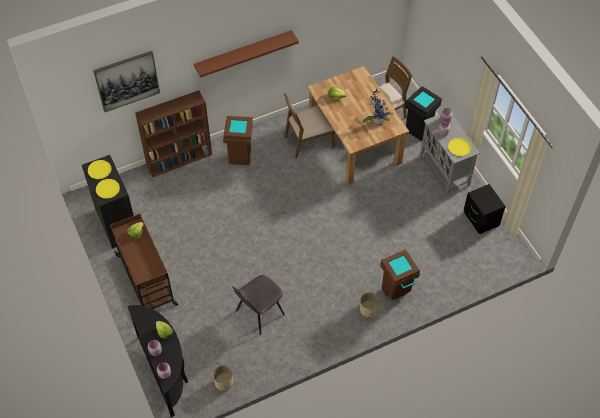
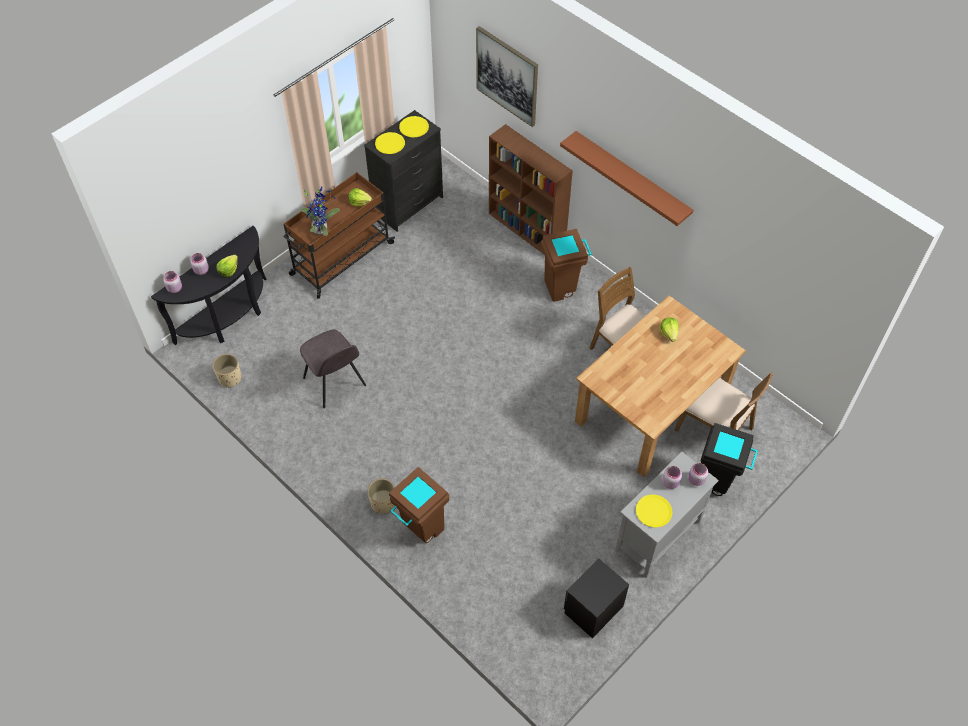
camera: 70 degrees right, 0 degrees up
grey chair [232,275,285,335] -> grey chair turned 150 degrees counterclockwise [300,329,366,408]
potted plant [363,89,394,126] -> potted plant moved to [301,186,340,236]

